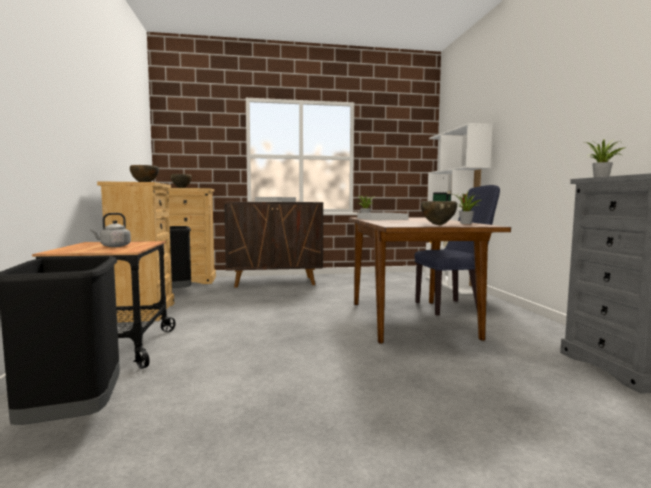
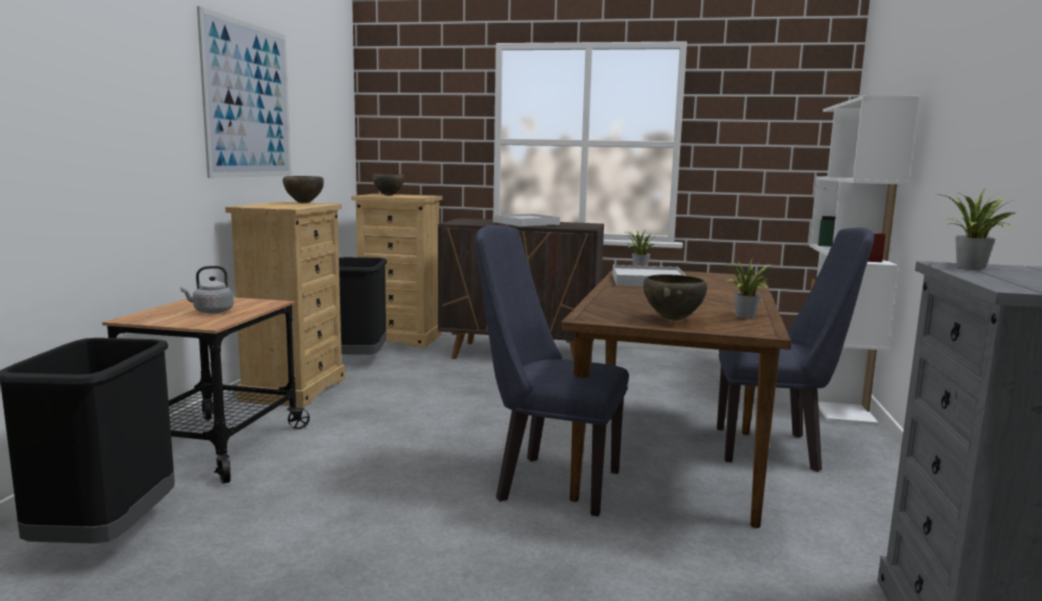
camera: 20 degrees right, 5 degrees up
none -> picture [197,6,291,178]
none -> blue chair [475,225,629,516]

